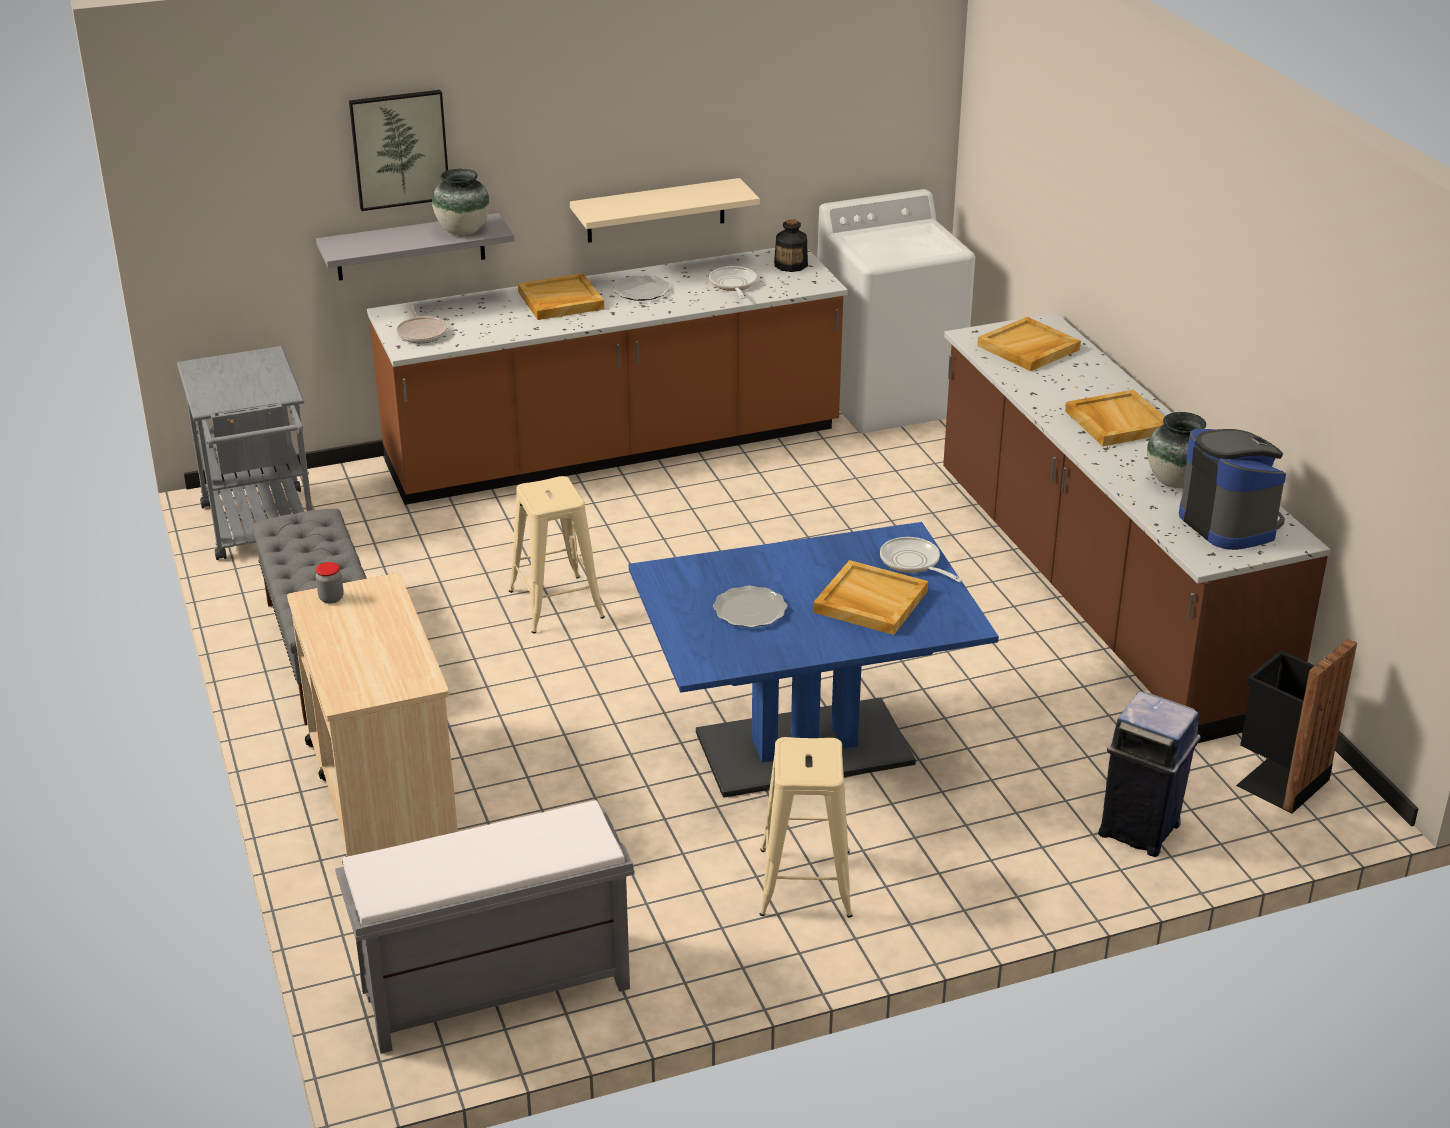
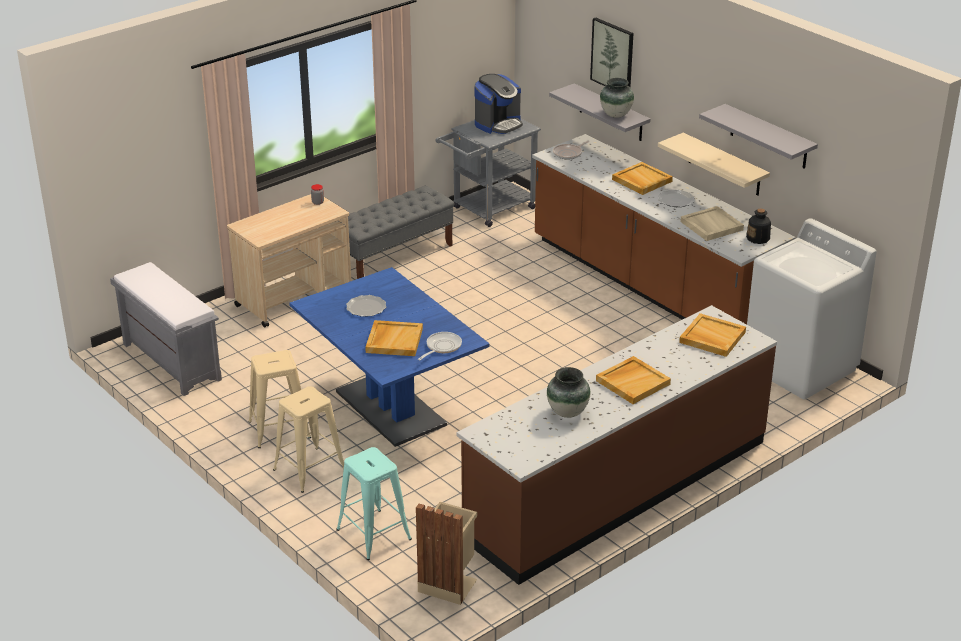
camera: 70 degrees right, 0 degrees up
beige stool [509,476,605,634] -> beige stool moved to [273,386,344,493]
frying pan [709,266,757,299] -> beige tray [680,206,744,241]
blue trash can [1098,691,1201,857] -> turquoise stool [336,447,412,560]
coffee machine [1179,429,1286,550] -> coffee machine moved to [474,74,523,134]
black trash can [1236,639,1357,814] -> beige trash can [416,502,477,605]
none -> grey shelf [699,104,818,169]

